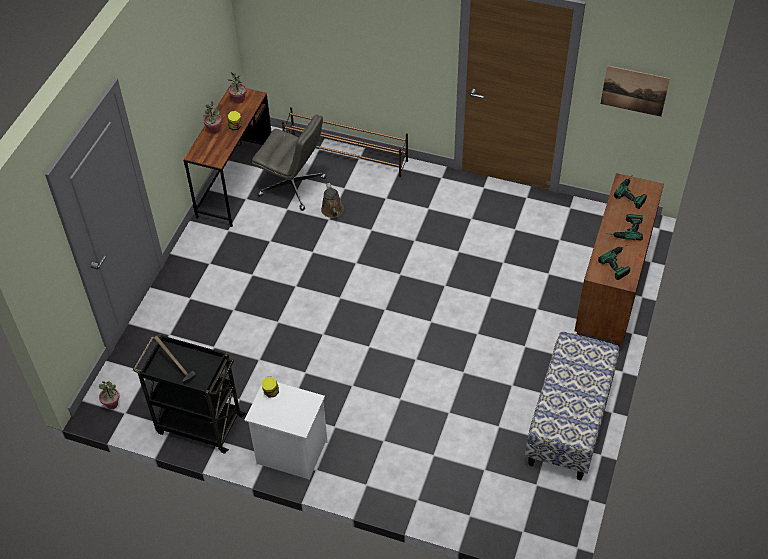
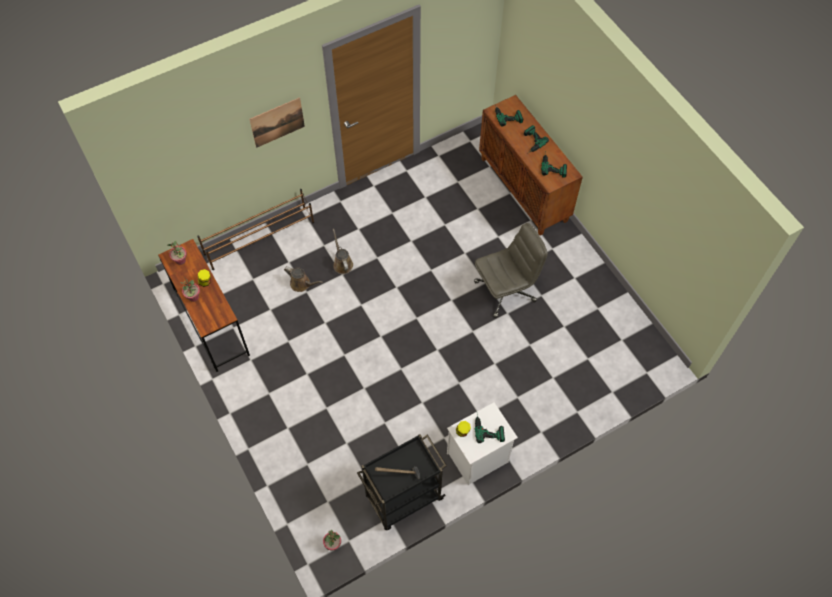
camera: 50 degrees left, 10 degrees up
grey office chair [252,114,326,211] -> grey office chair moved to [474,223,548,318]
bench [525,331,619,480] -> none
picture [601,65,670,117] -> picture moved to [250,97,305,148]
none -> brown watering can [333,229,353,274]
none -> power drill [475,415,505,443]

